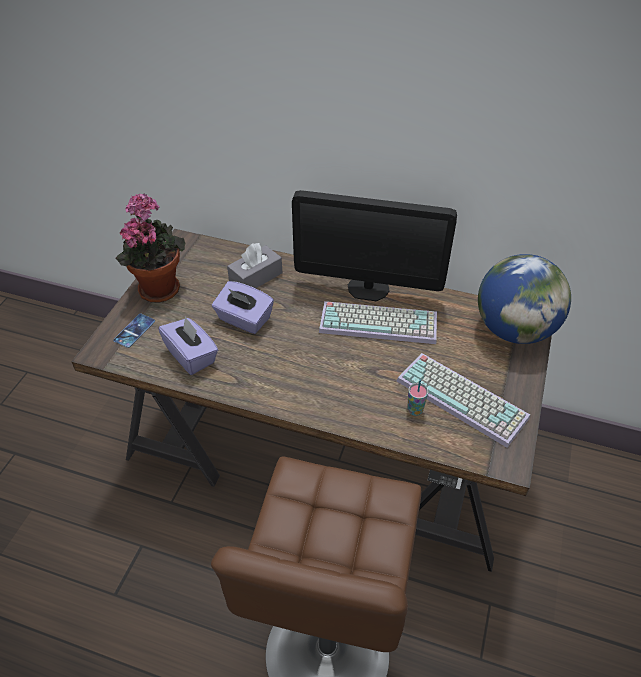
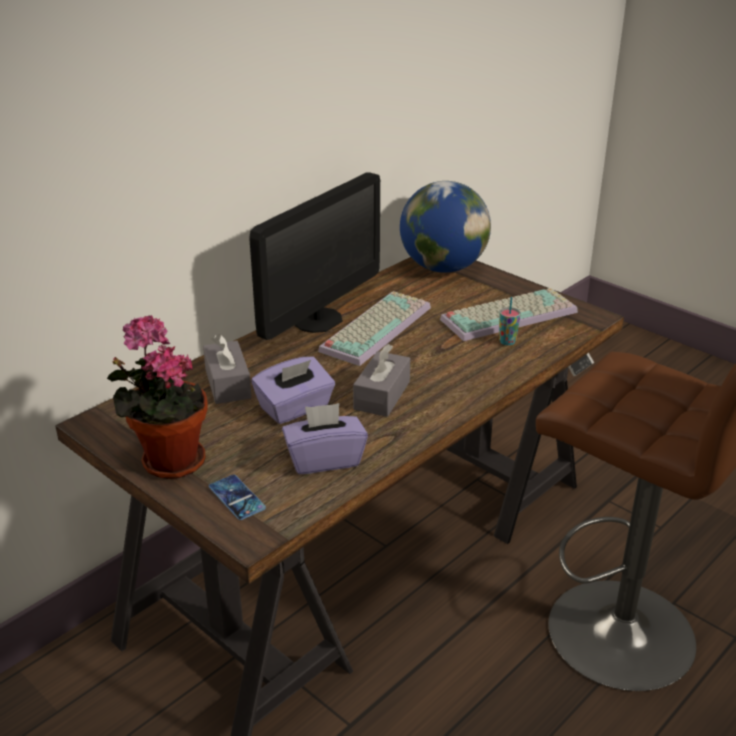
camera: 65 degrees left, 15 degrees down
none -> grey tissue box [353,344,410,417]

